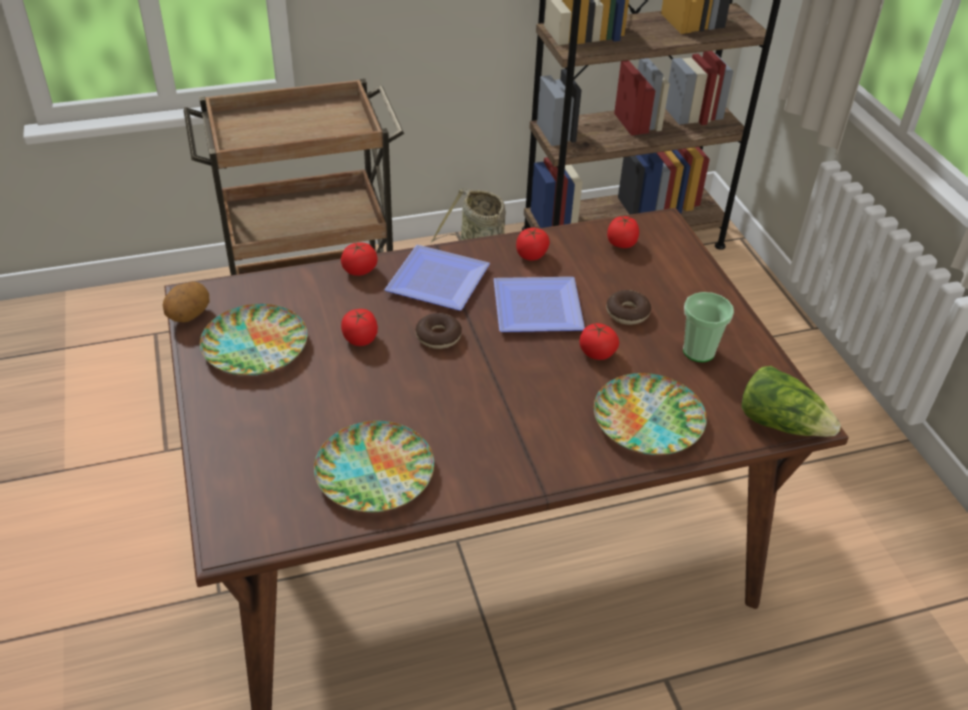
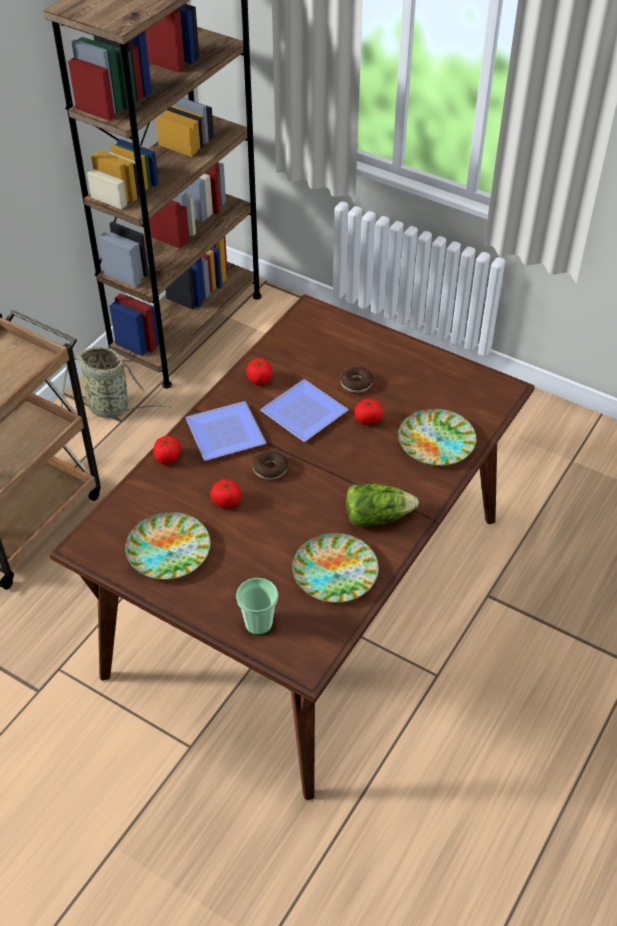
camera: 40 degrees left, 5 degrees up
potato [163,282,209,323] -> none
tomato [607,216,639,248] -> none
cup [683,292,734,362] -> cup moved to [236,578,278,635]
lettuce [741,366,841,437] -> lettuce moved to [346,484,419,527]

